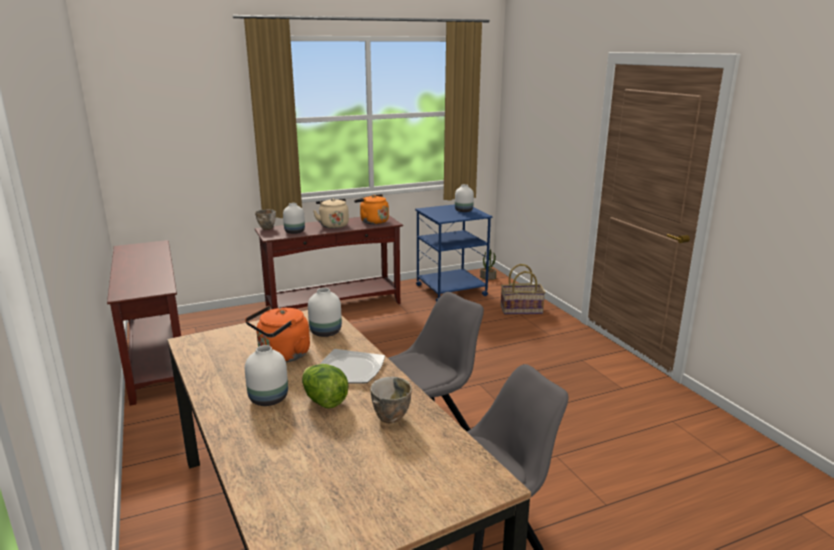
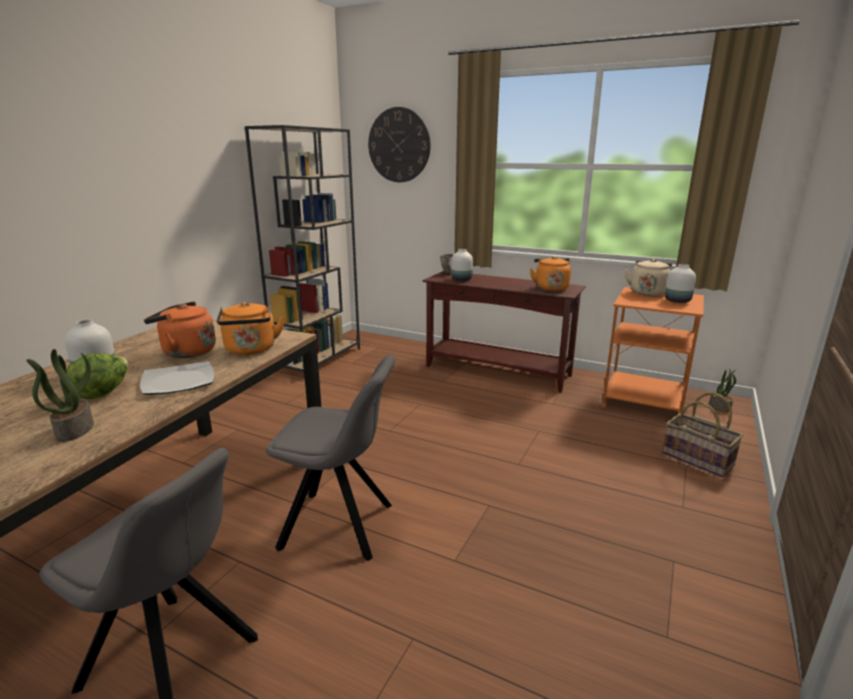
camera: 50 degrees right, 0 degrees up
brown console table [107,240,181,406] -> bookcase [245,125,360,379]
white vase [308,288,342,337] -> orange kettle [217,302,285,355]
beige kettle [313,198,349,229] -> beige kettle moved to [624,259,672,296]
bowl [370,377,412,423] -> potted plant [26,349,94,442]
blue cart [415,204,492,302] -> orange cart [601,287,704,418]
none -> wall clock [368,107,430,182]

